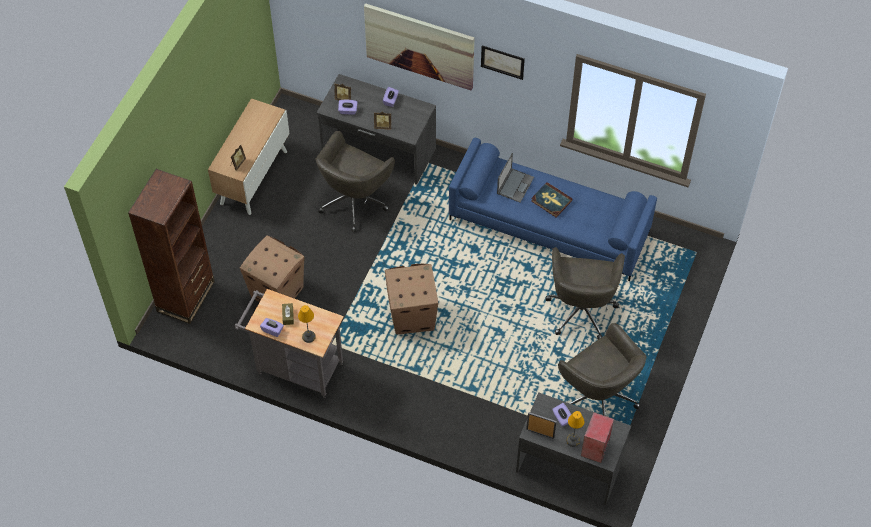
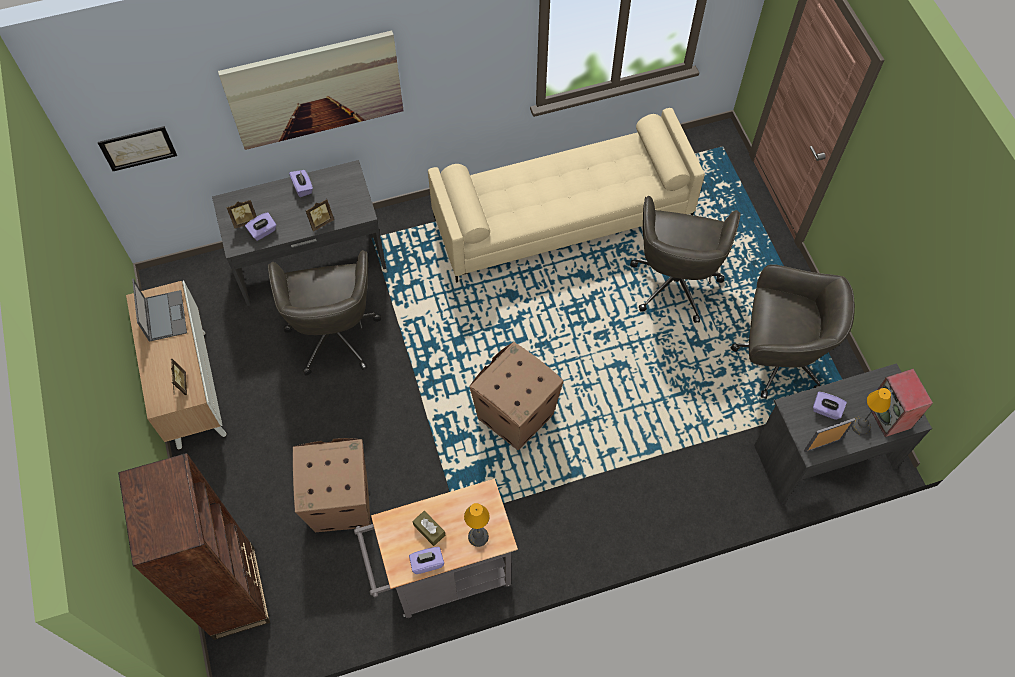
camera: 40 degrees left, 5 degrees up
blue sofa [449,138,657,281] -> beige sofa [428,108,705,283]
picture [481,45,525,80] -> picture moved to [98,126,177,171]
laptop [497,153,534,203] -> laptop moved to [132,279,187,342]
book [531,182,573,217] -> none
grey office chair [545,247,625,340] -> grey office chair turned 45 degrees clockwise [630,196,741,323]

